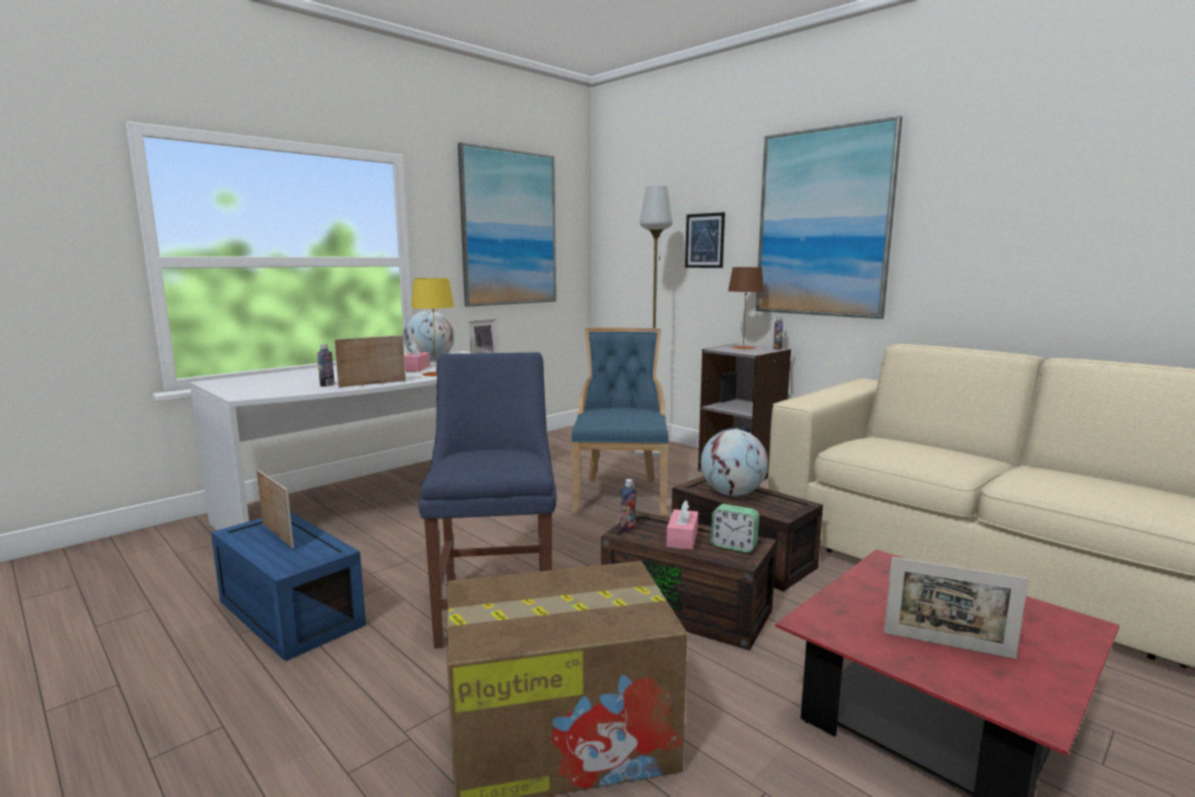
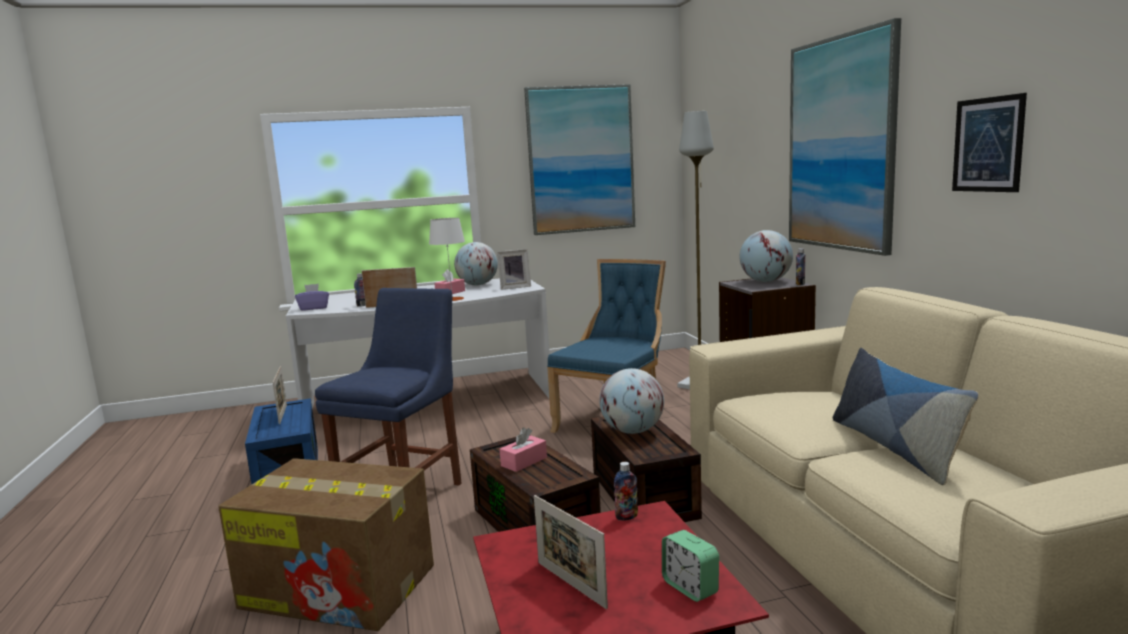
camera: 30 degrees right, 0 degrees up
yellow table lamp [411,278,455,376] -> white table lamp [429,218,465,301]
bottle [621,479,636,531] -> bottle moved to [614,462,638,521]
picture [685,212,725,268] -> picture moved to [952,93,1027,192]
alarm clock [711,504,759,552] -> alarm clock moved to [662,530,719,602]
brown table lamp [728,267,764,350] -> globe [740,230,793,282]
none -> purple tissue box [295,284,329,311]
none -> pillow [833,348,979,485]

